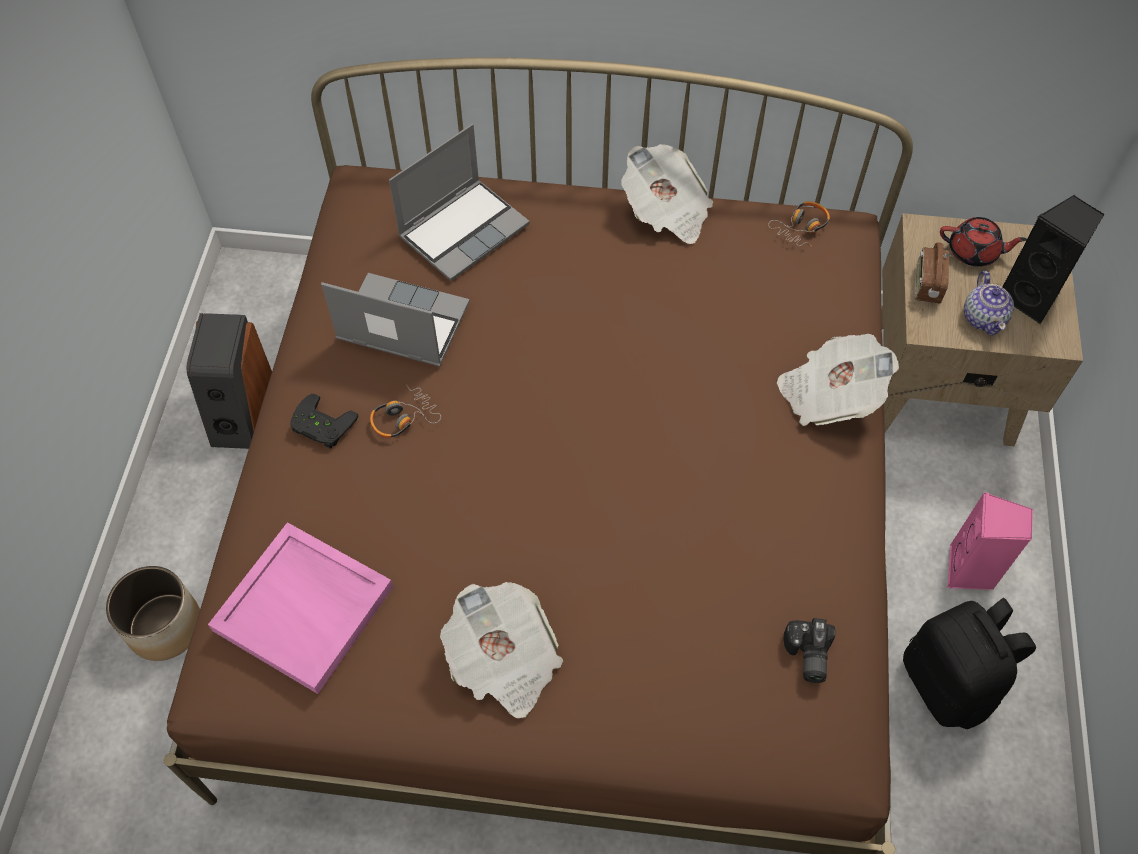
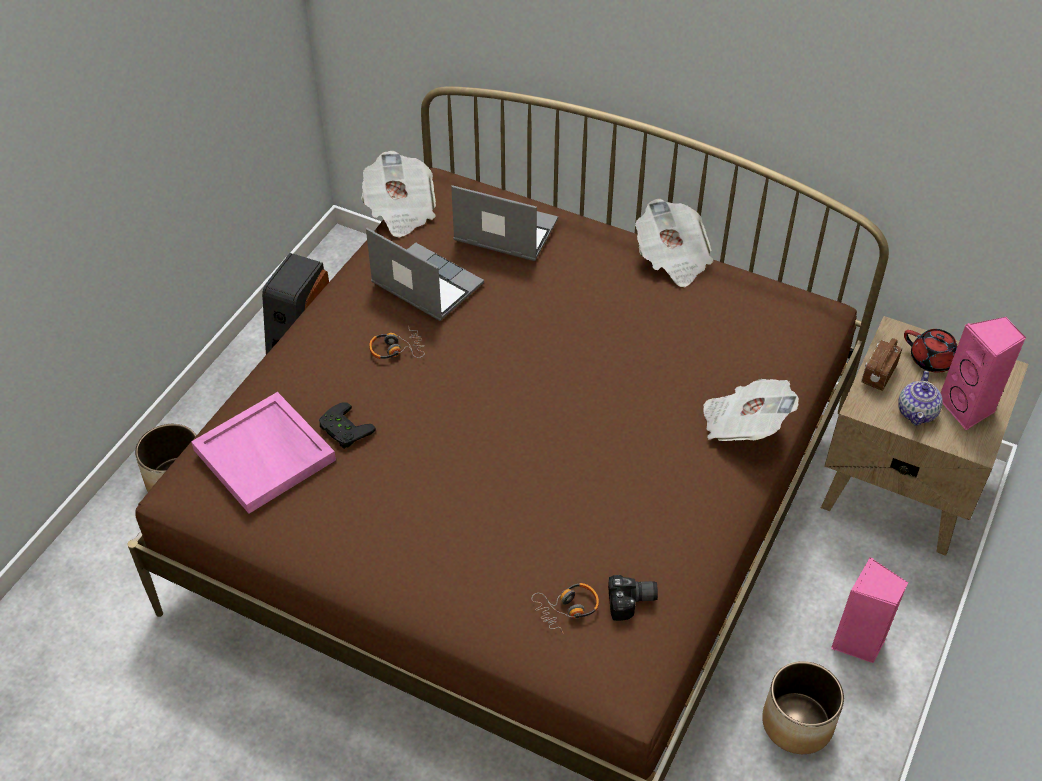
camera: 20 degrees right, 10 degrees down
black game controller [290,394,358,449] -> black game controller moved to [319,402,376,449]
laptop [389,124,530,281] -> laptop turned 135 degrees counterclockwise [451,185,558,261]
newspaper [440,582,563,718] -> newspaper moved to [362,151,436,238]
headphones [768,201,830,247] -> headphones moved to [532,583,599,634]
camera [784,618,835,683] -> camera turned 120 degrees counterclockwise [608,575,658,621]
black backpack [903,598,1036,729] -> planter [762,661,844,754]
black speaker [1003,195,1104,324] -> pink speaker [941,317,1026,430]

